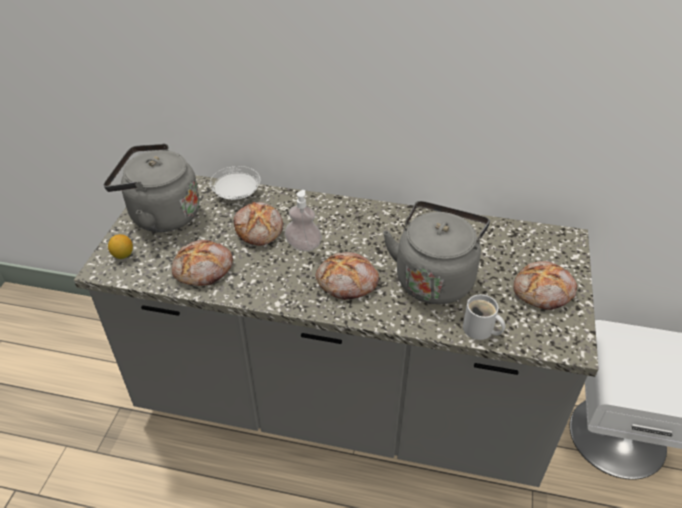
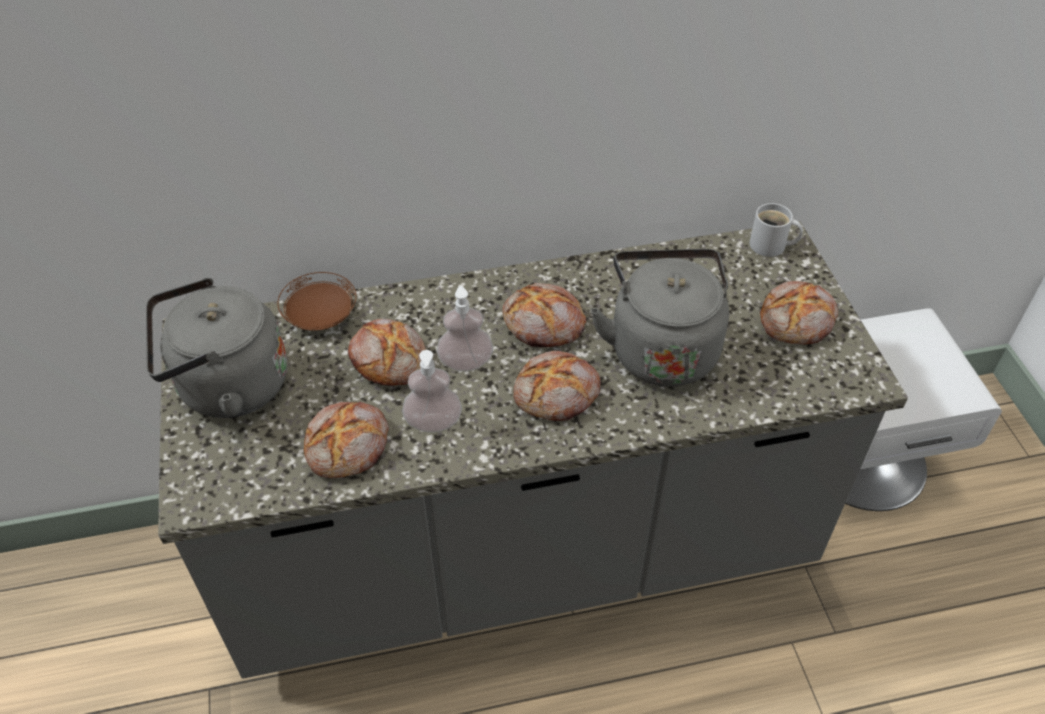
camera: 25 degrees left, 5 degrees up
lemon [108,234,133,259] -> none
white plate [210,166,260,200] -> brown plate [277,272,356,331]
white mug [463,294,505,340] -> white mug moved to [749,203,803,257]
none -> soap dispenser [402,350,462,432]
none -> bread [502,283,586,347]

